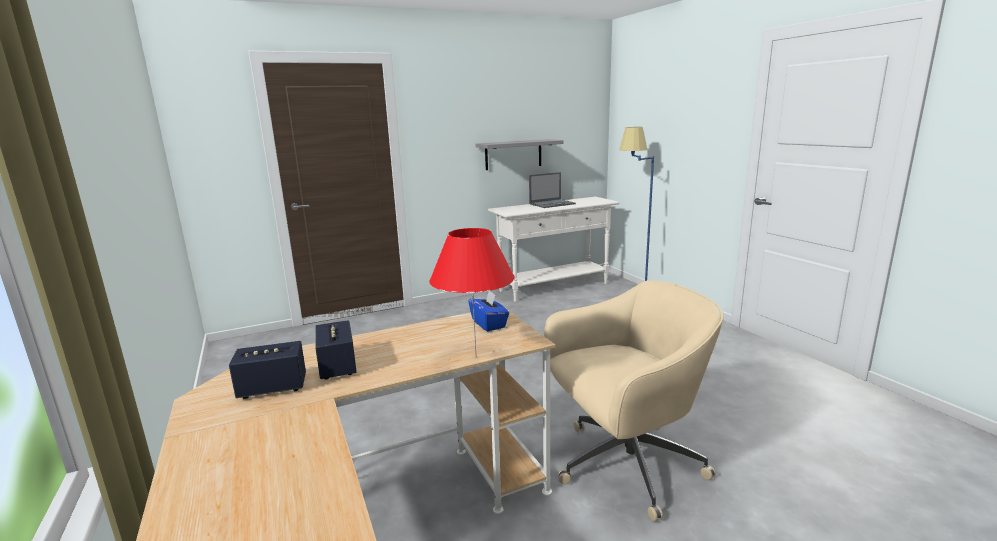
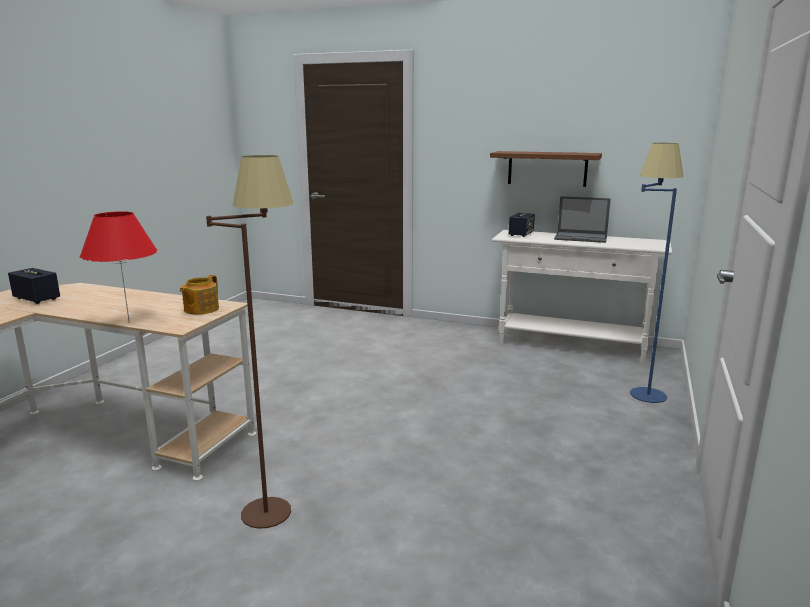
camera: 45 degrees right, 0 degrees up
speaker [315,320,357,379] -> speaker moved to [509,213,535,237]
blue tissue box [469,291,509,331] -> teapot [180,275,219,314]
grey shelf [476,139,563,170] -> brown shelf [490,151,602,187]
beige office chair [544,281,723,521] -> brown floor lamp [206,155,293,529]

